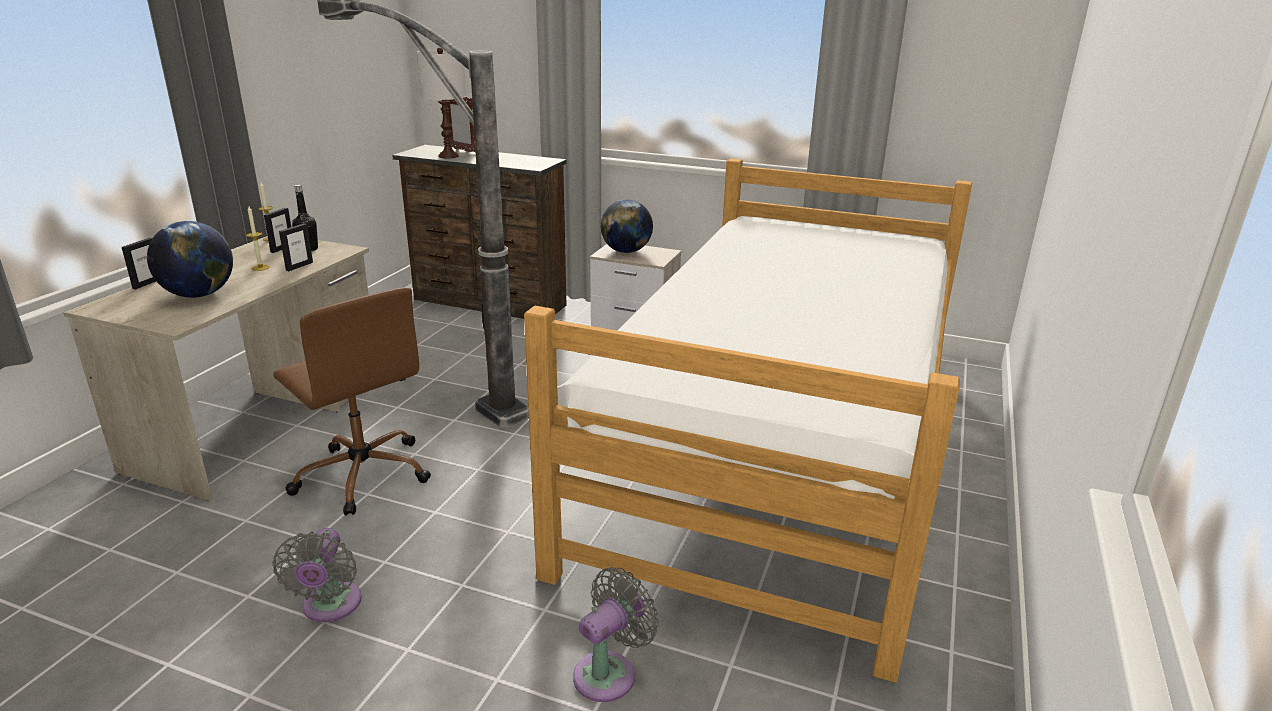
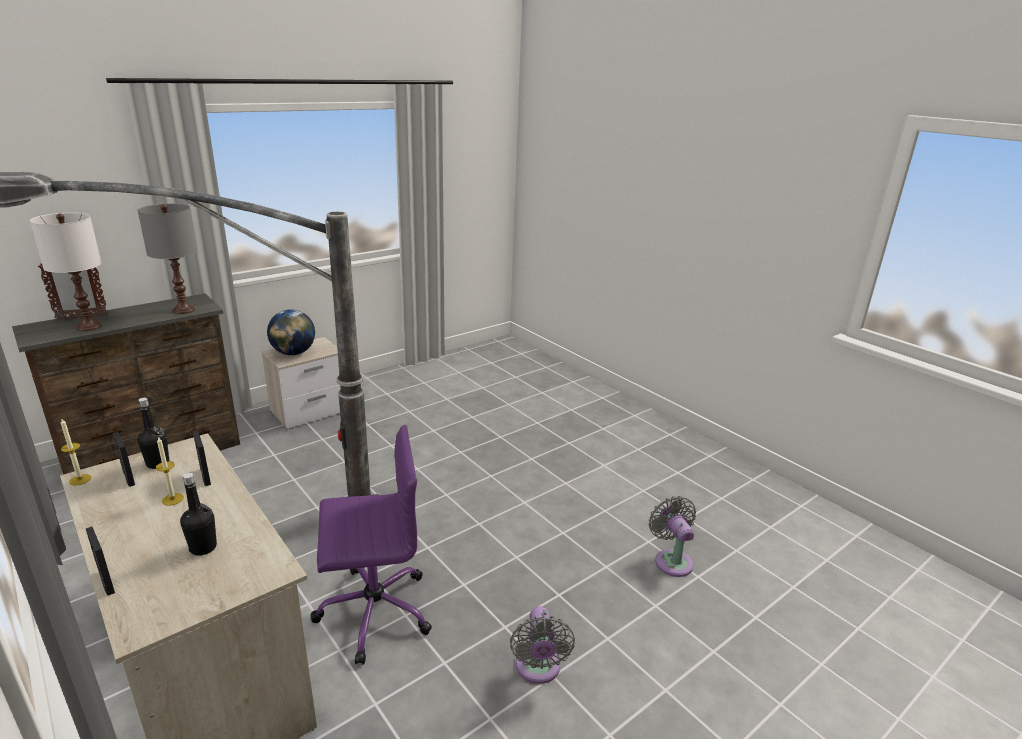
camera: 60 degrees left, 0 degrees up
globe [147,221,233,298] -> black bottle [180,473,217,556]
grey fan [272,528,362,622] -> grey fan turned 60 degrees clockwise [510,606,575,684]
brown office chair [273,287,431,516] -> purple office chair [311,425,432,665]
bed [524,158,972,683] -> none
none -> grey table lamp [138,204,198,314]

